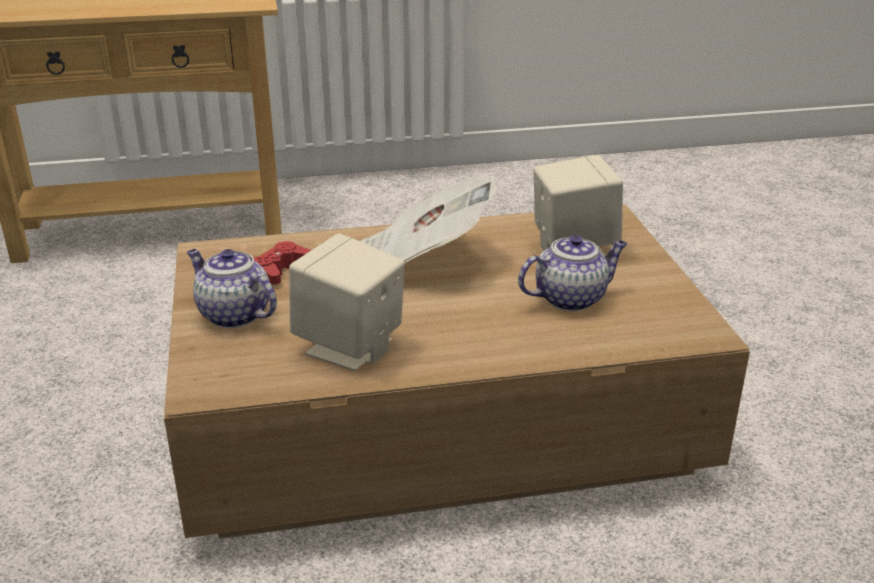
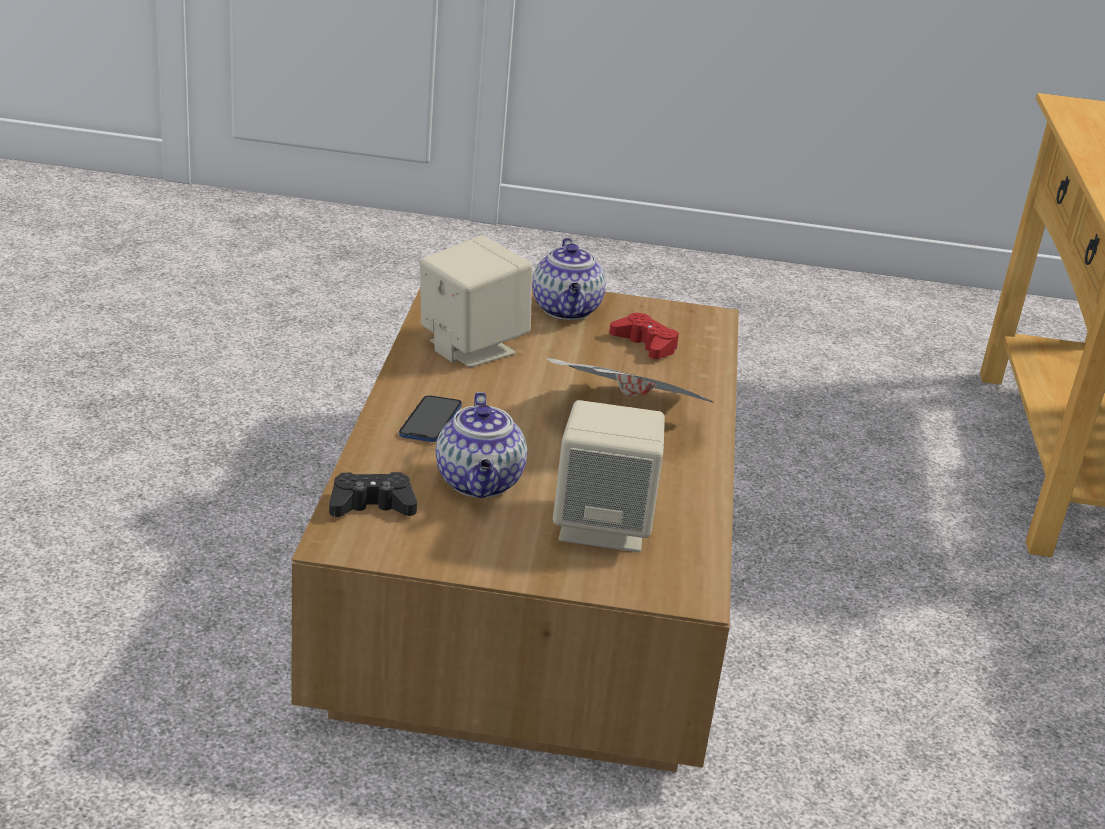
camera: 105 degrees right, 0 degrees up
teapot [187,249,277,328] -> teapot turned 120 degrees clockwise [532,238,606,320]
none -> black game controller [329,472,417,517]
none -> phone [399,395,462,442]

